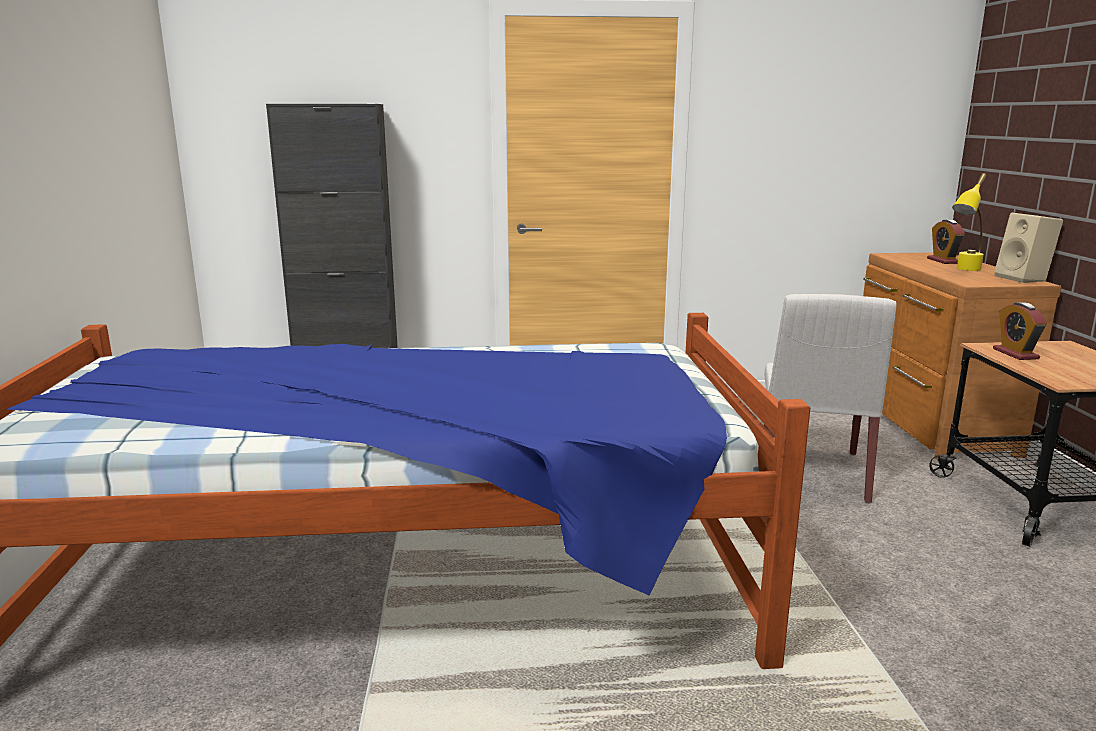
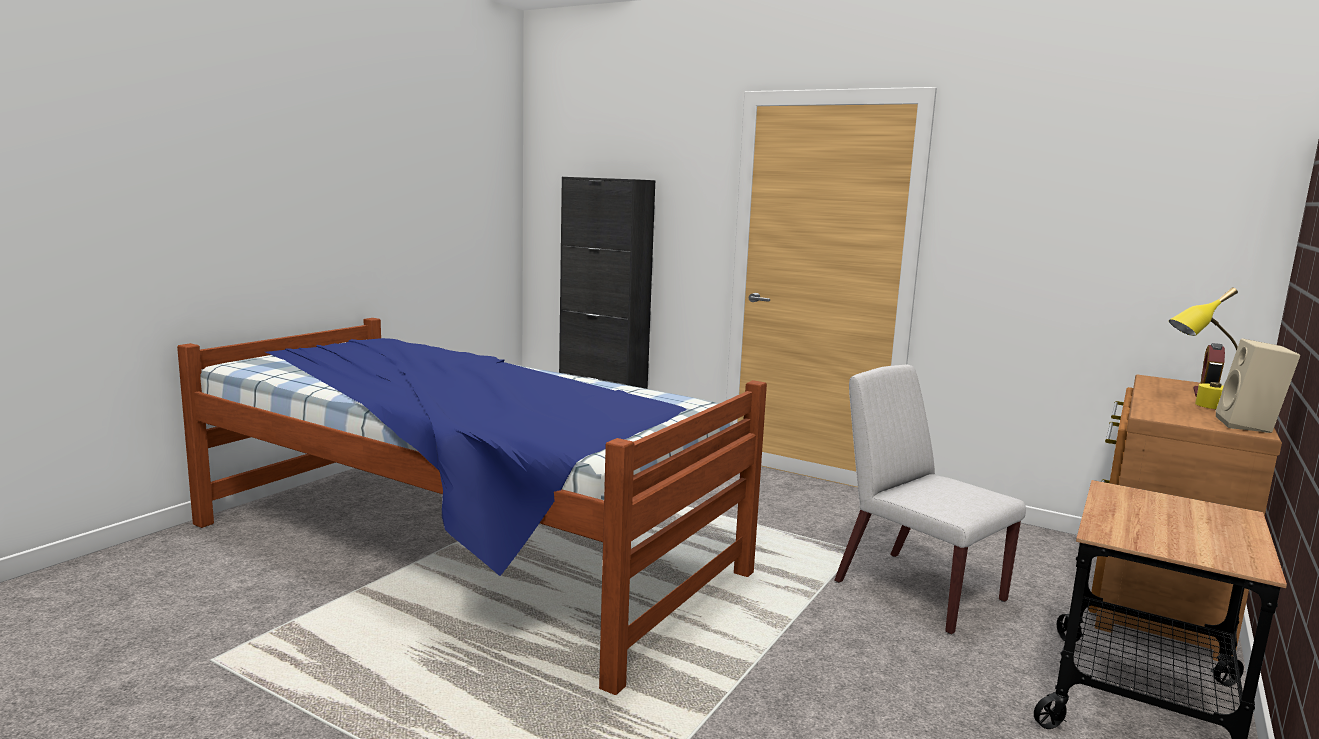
camera: 35 degrees right, 5 degrees down
white chair [764,294,896,504] -> white chair turned 90 degrees clockwise [835,364,1026,635]
alarm clock [993,302,1047,360] -> none

